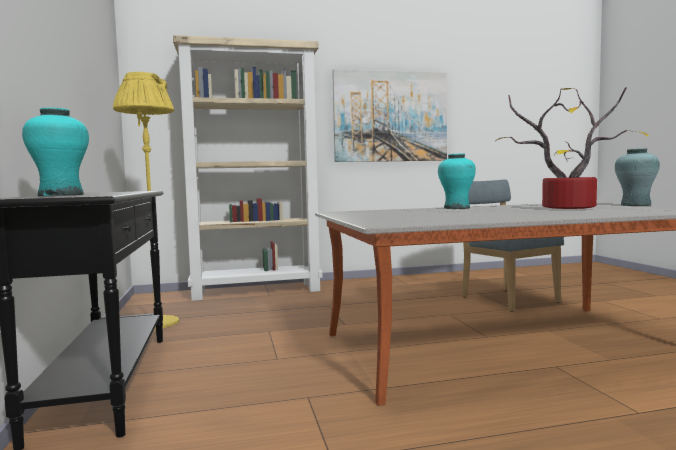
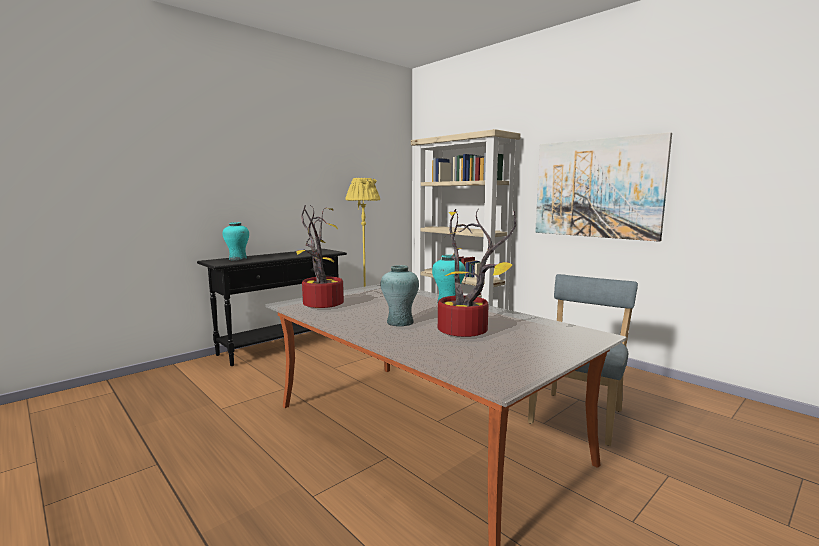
camera: 60 degrees right, 5 degrees up
turquoise vase [615,148,660,206] -> turquoise vase moved to [381,265,419,327]
none -> potted plant [296,205,344,308]

